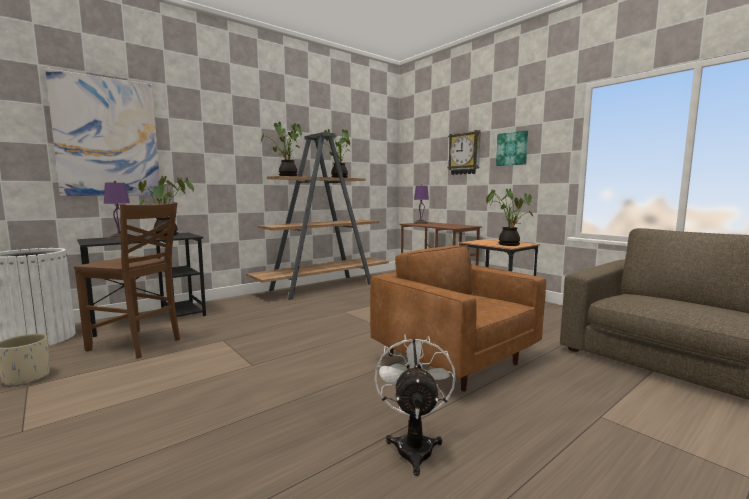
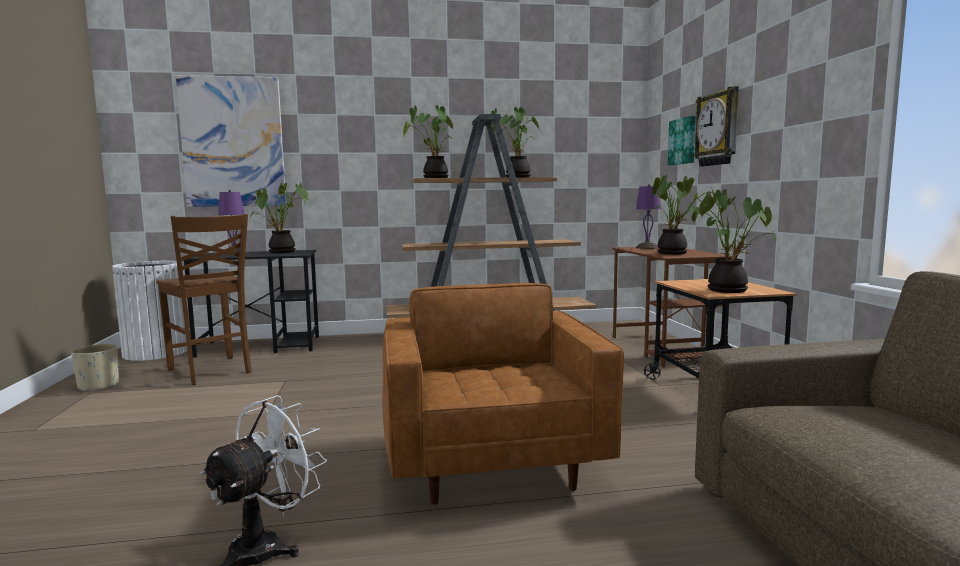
camera: 30 degrees right, 0 degrees up
picture [496,130,528,166] -> picture moved to [668,115,696,165]
none -> potted plant [652,175,718,255]

